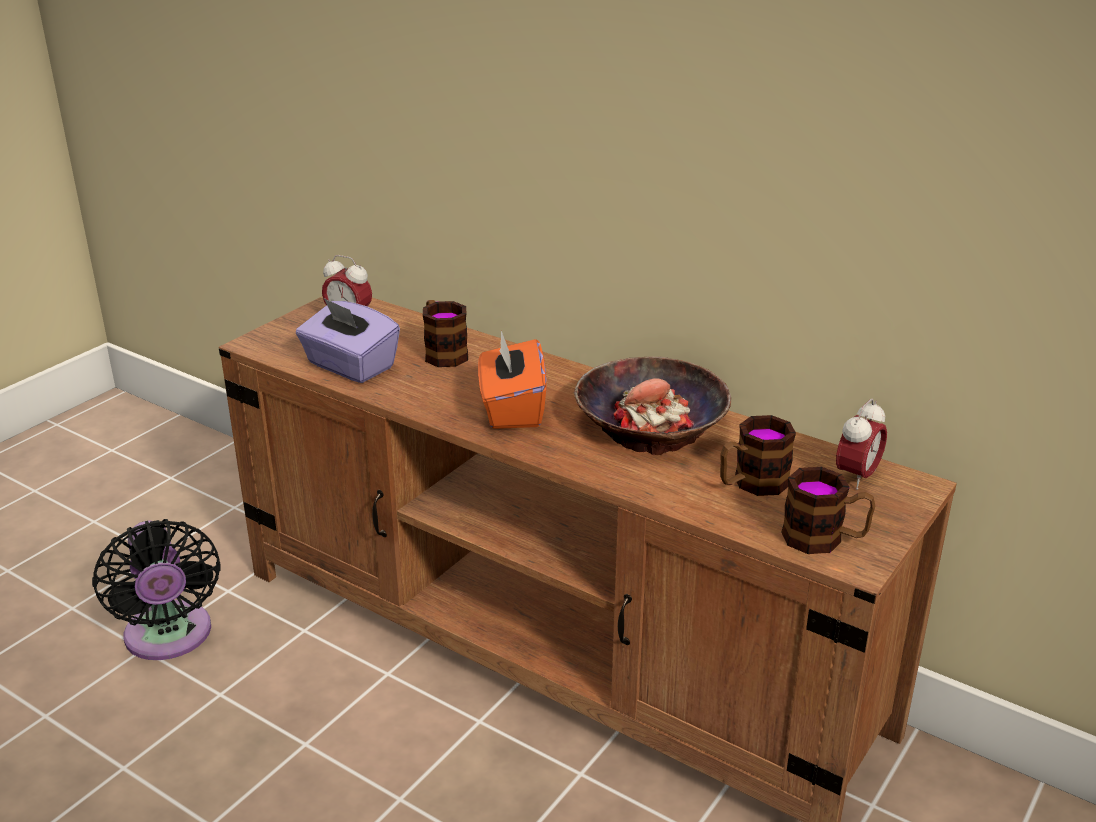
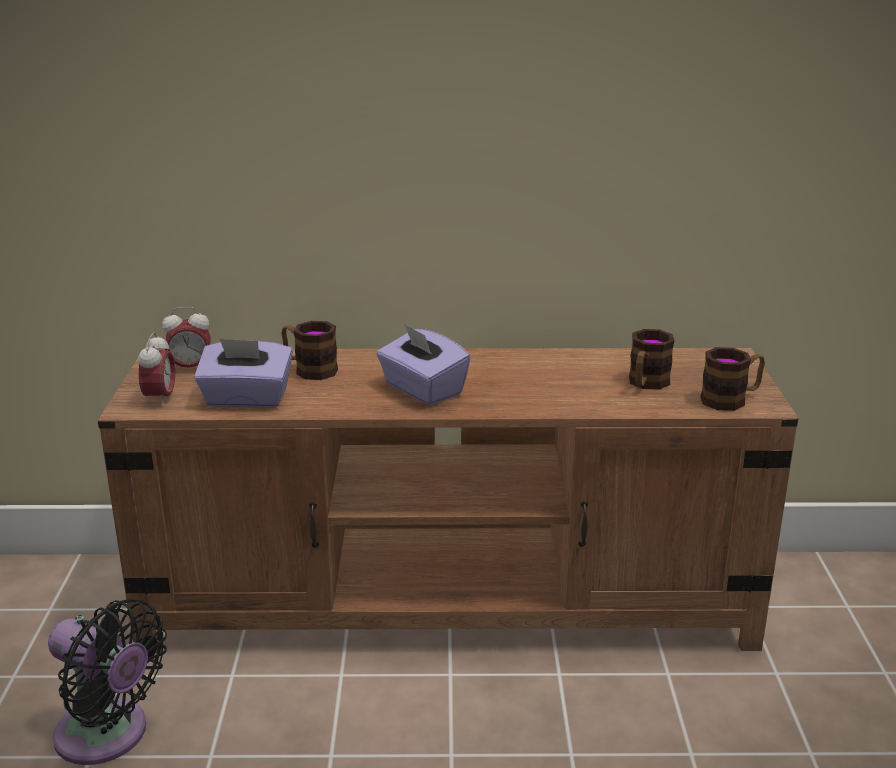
camera: 35 degrees left, 5 degrees down
orange tissue box [478,331,547,429] -> purple tissue box [377,323,471,405]
bowl [574,357,731,455] -> none
alarm clock [836,399,887,490] -> alarm clock moved to [138,332,175,407]

